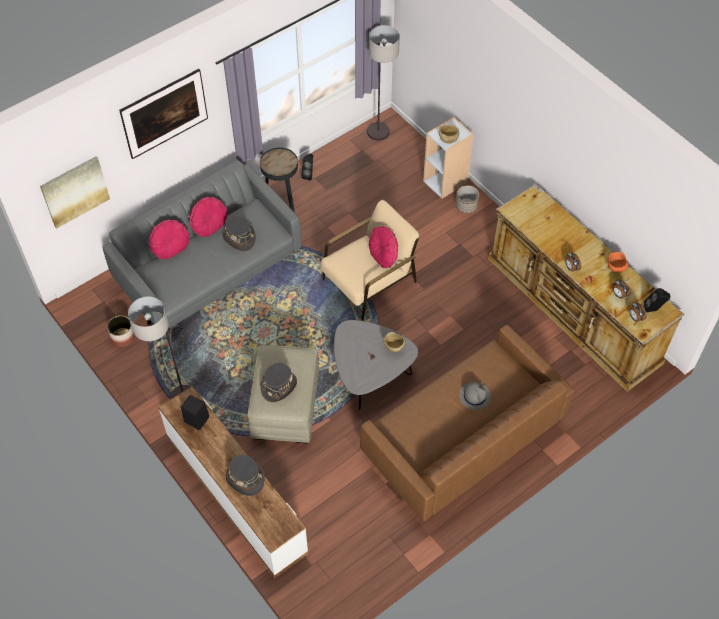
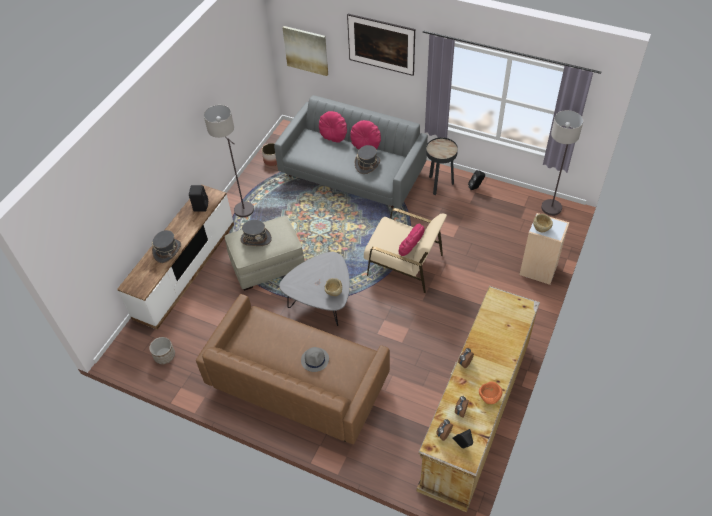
camera: 65 degrees right, 5 degrees down
planter [456,185,479,214] -> planter moved to [149,337,175,364]

